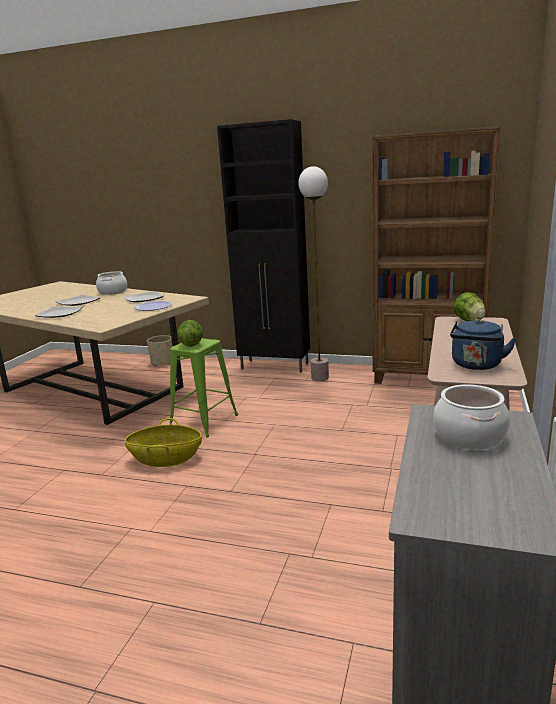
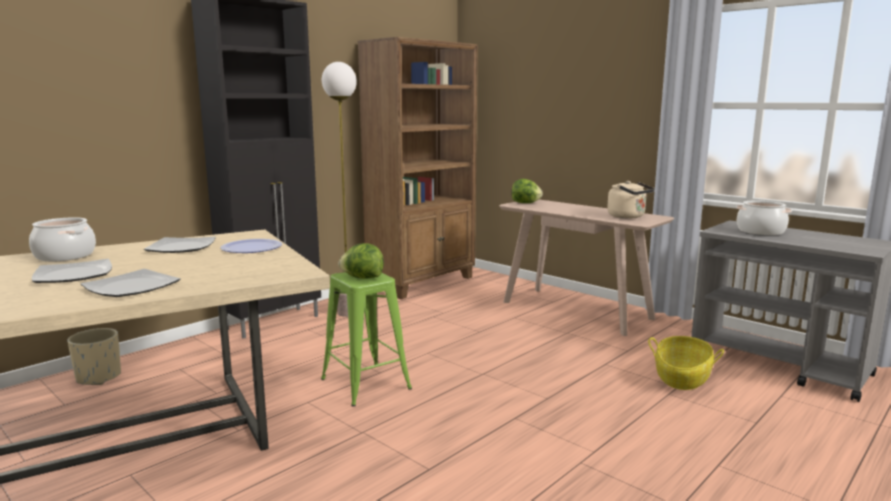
camera: 65 degrees left, 5 degrees down
basket [125,418,202,467] -> basket moved to [648,336,724,390]
blue kettle [450,319,517,370] -> beige kettle [607,181,655,218]

